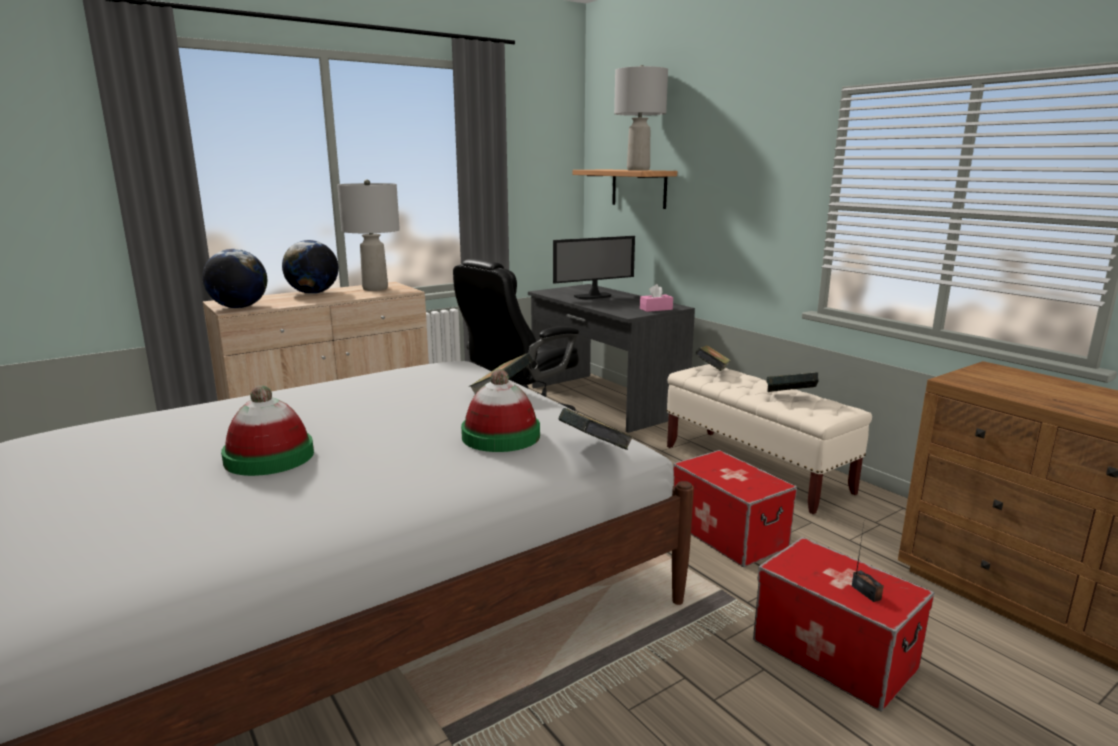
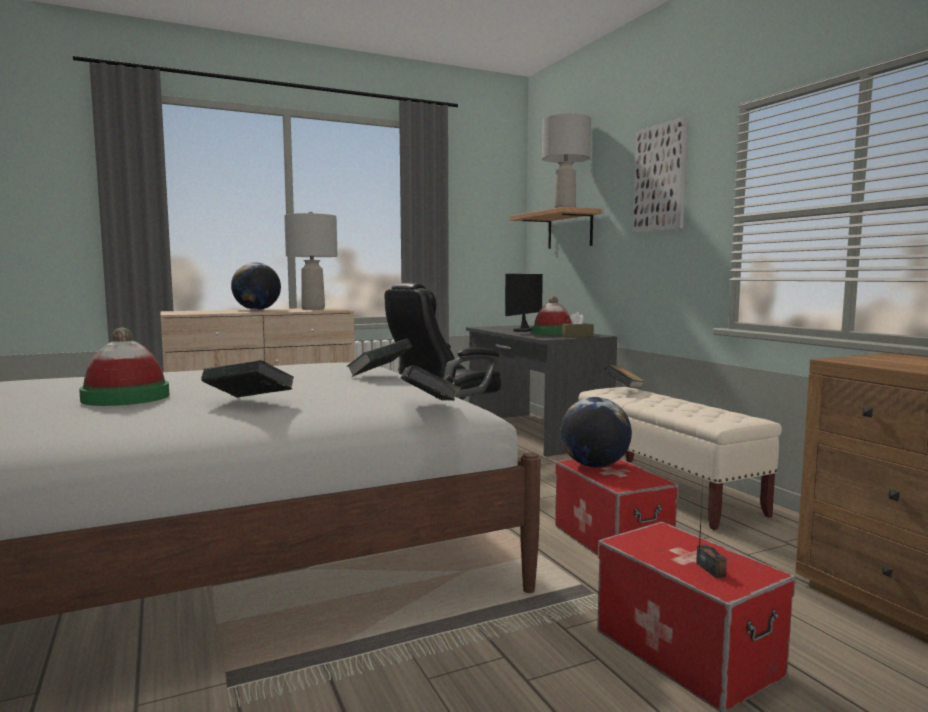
camera: 10 degrees right, 10 degrees down
globe [202,249,267,308] -> globe moved to [560,397,632,468]
hat [461,369,540,452] -> hat moved to [532,296,571,335]
monitor [553,236,635,299] -> monitor turned 135 degrees clockwise [505,274,543,332]
pink tissue box [640,284,673,312] -> brown tissue box [561,312,594,337]
book [766,372,819,392] -> book moved to [201,360,294,398]
none -> picture [633,117,688,233]

